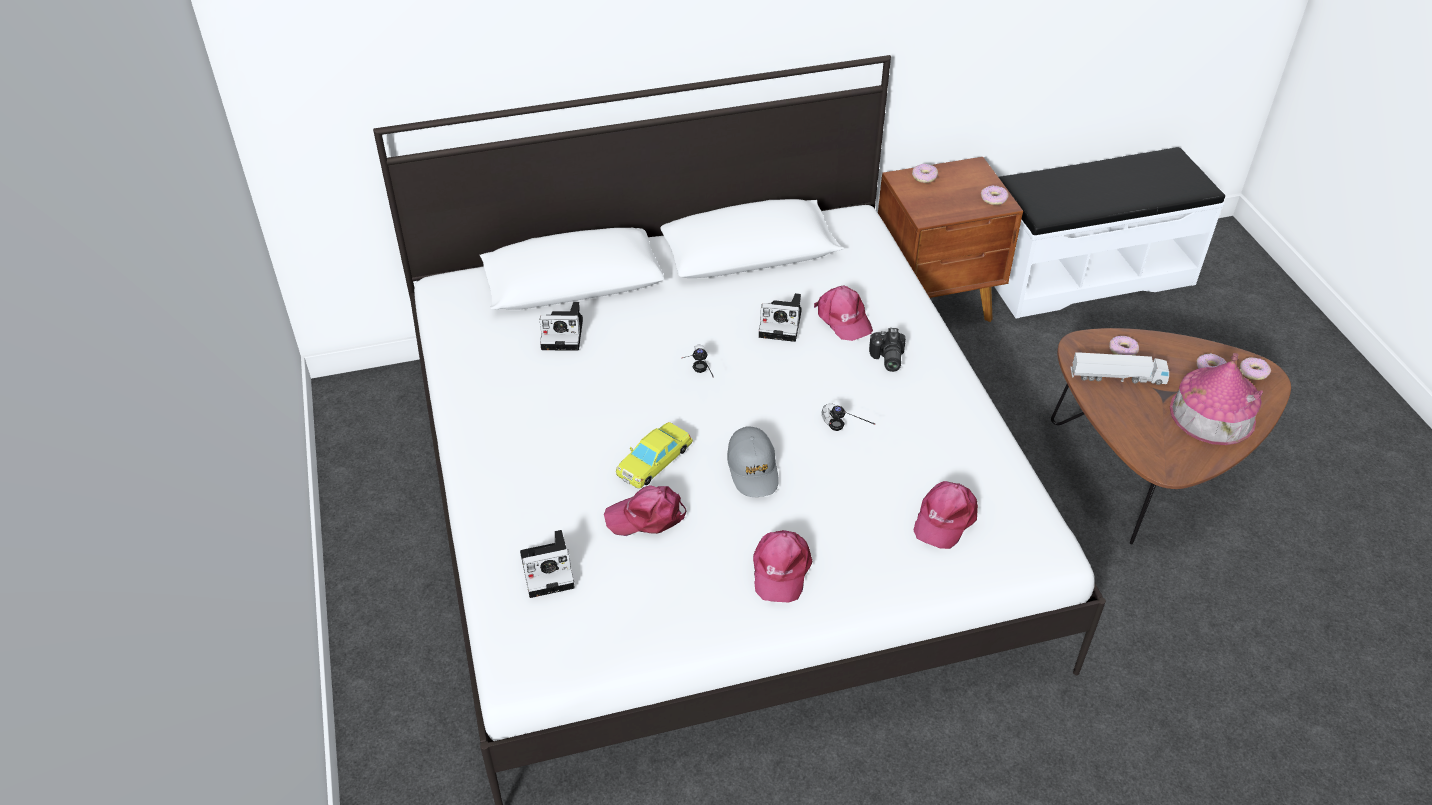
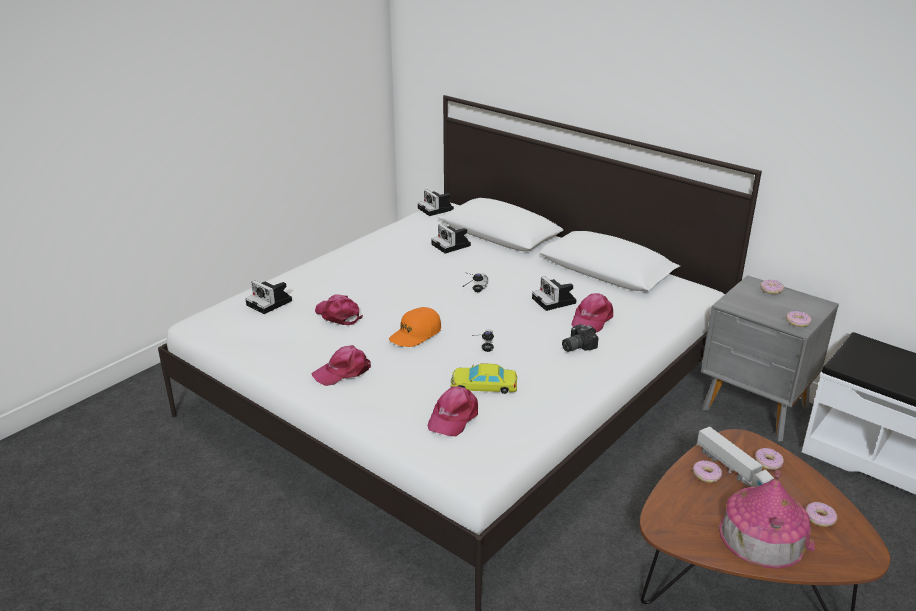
camera: 55 degrees right, 15 degrees down
yellow toy car [616,422,693,489] -> yellow toy car moved to [451,363,517,394]
grey cap [727,426,779,497] -> orange cap [389,307,441,347]
brown nightstand [878,157,1023,322] -> grey nightstand [701,275,839,441]
pink cap [913,481,978,549] -> pink cap turned 60 degrees counterclockwise [427,386,478,436]
donut [1240,357,1271,380] -> donut moved to [693,461,722,483]
none -> camera [418,190,454,216]

